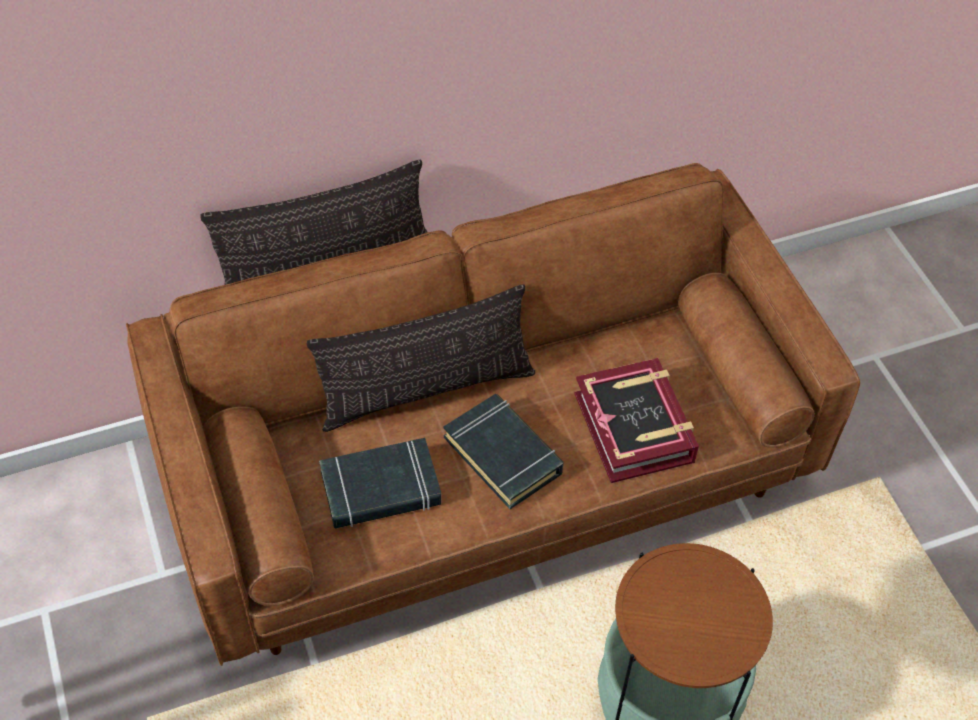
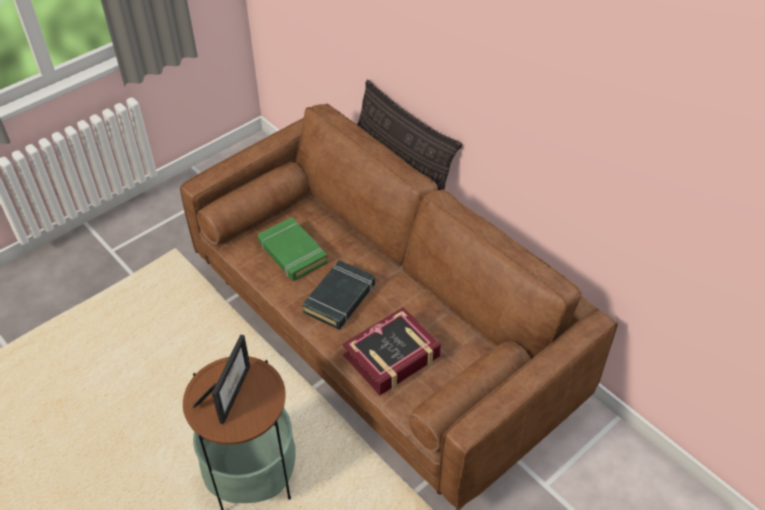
camera: 70 degrees right, 5 degrees down
pillow [307,284,536,432] -> none
black book [319,438,441,529] -> green book [258,217,328,281]
none -> picture frame [192,334,250,424]

